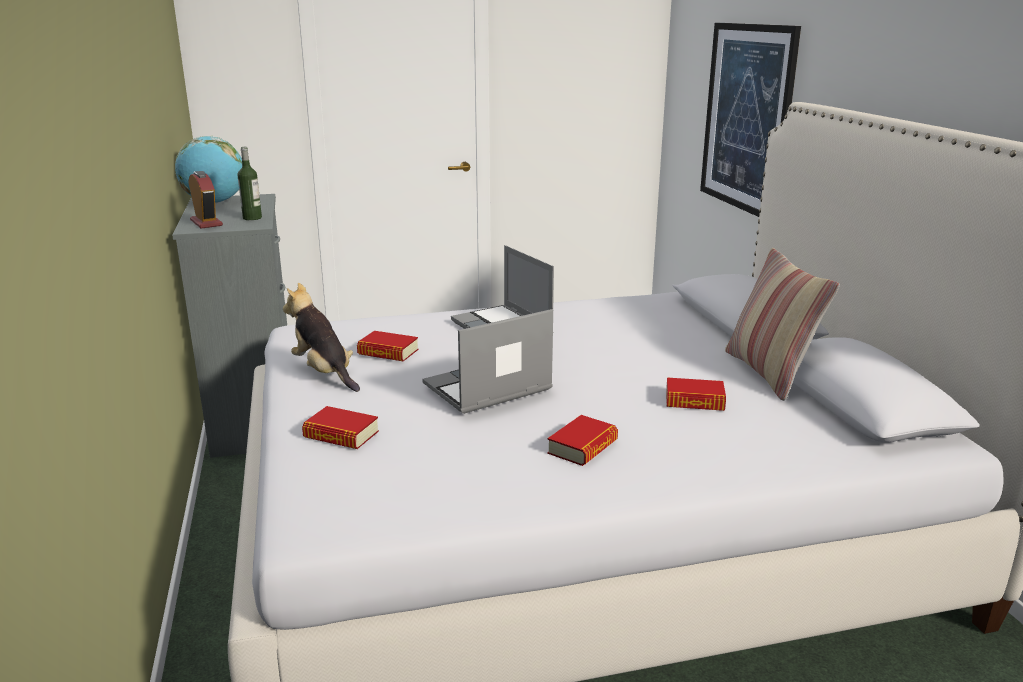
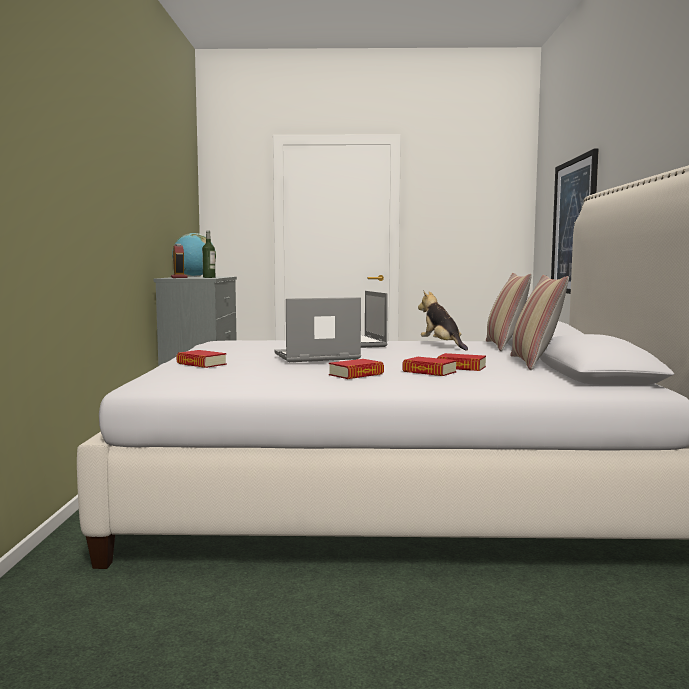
camera: 15 degrees right, 15 degrees down
plush toy [283,283,360,392] -> plush toy moved to [418,291,468,351]
book [357,331,418,361] -> book moved to [402,357,457,376]
none -> pillow [486,273,532,351]

